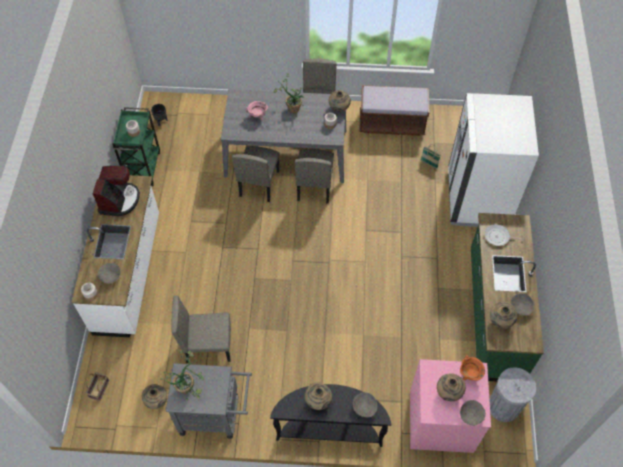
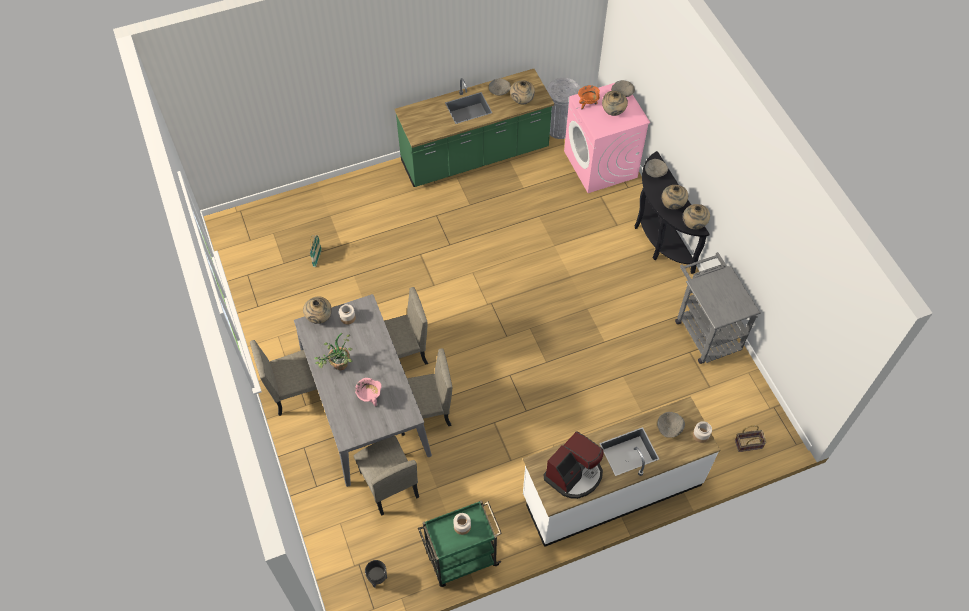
camera: 115 degrees left, 0 degrees up
coffee machine [93,166,140,216] -> coffee machine turned 150 degrees clockwise [544,431,604,499]
beige vase [142,384,167,409] -> beige vase moved to [683,204,710,229]
potted plant [160,350,204,401] -> none
beige chair [172,296,231,363] -> beige chair moved to [353,436,419,516]
brown bench [359,85,429,136] -> none
white fridge [448,93,539,227] -> none
frying pan [485,224,524,246] -> none

